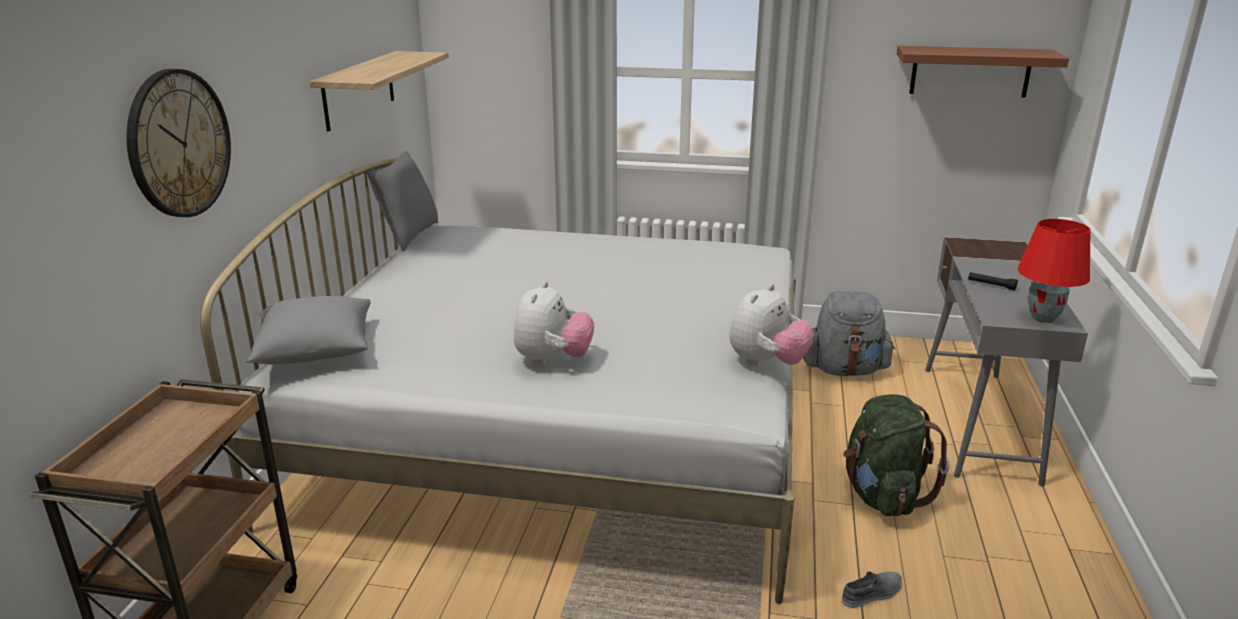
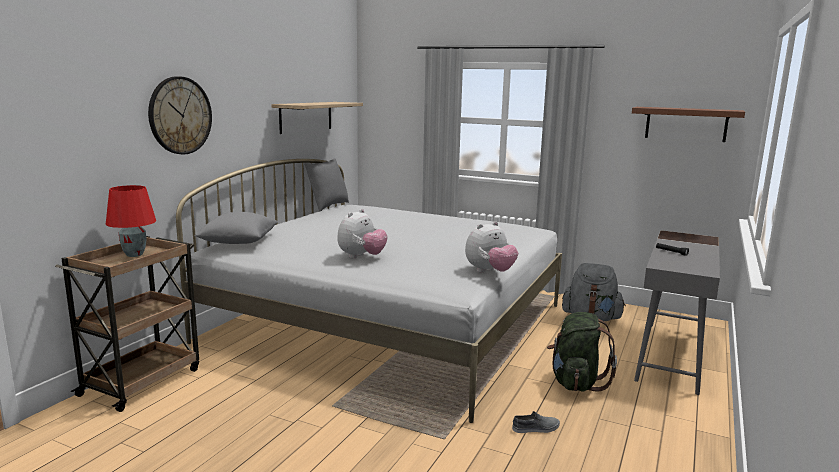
camera: 15 degrees right, 10 degrees down
red table lamp [1018,219,1090,323] -> red table lamp moved to [106,185,156,257]

